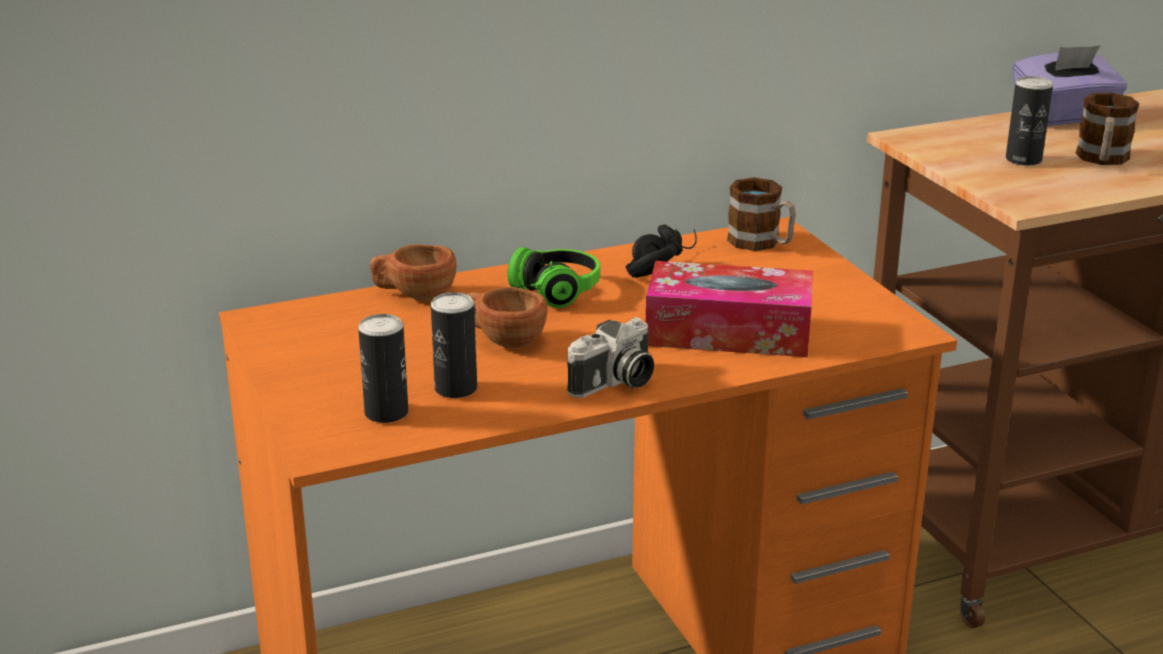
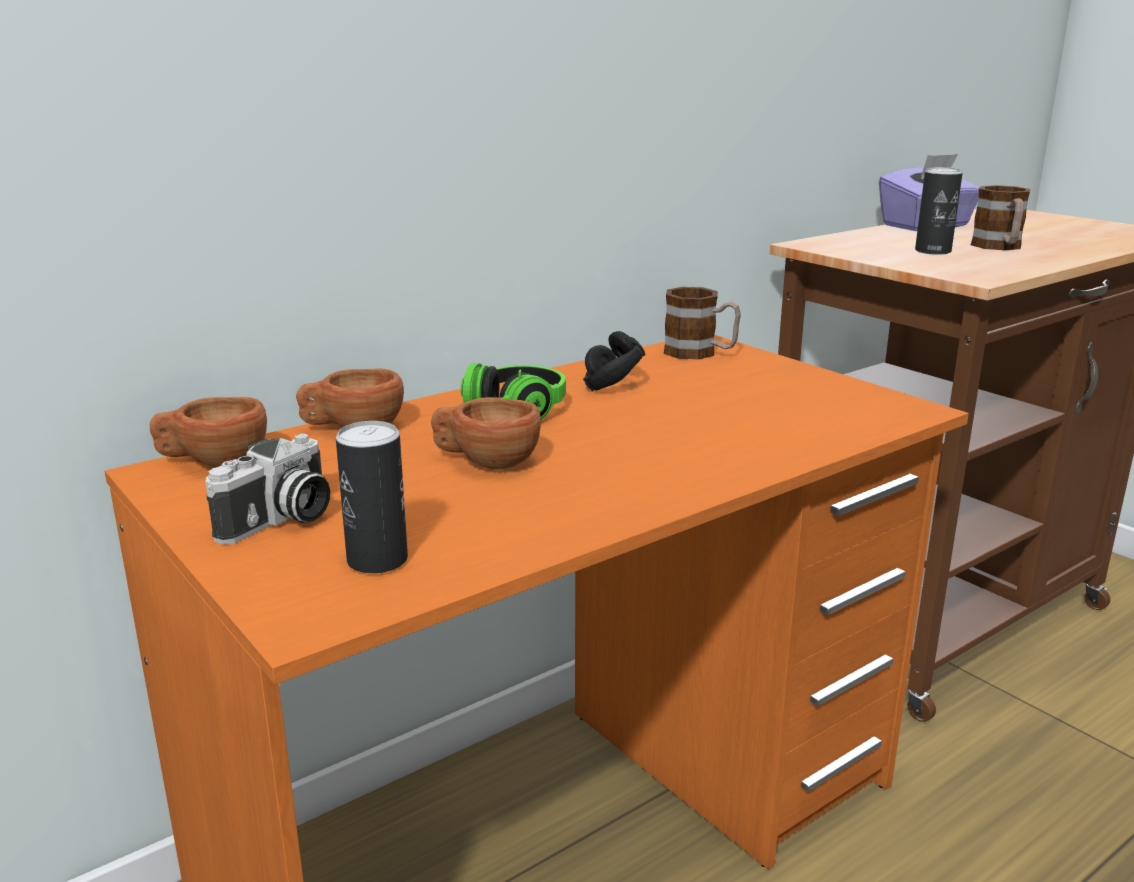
camera: 15 degrees left, 5 degrees down
can [431,292,477,398] -> none
camera [567,317,654,398] -> camera moved to [206,434,330,545]
tissue box [646,261,813,357] -> none
none -> brown cup [150,397,267,467]

